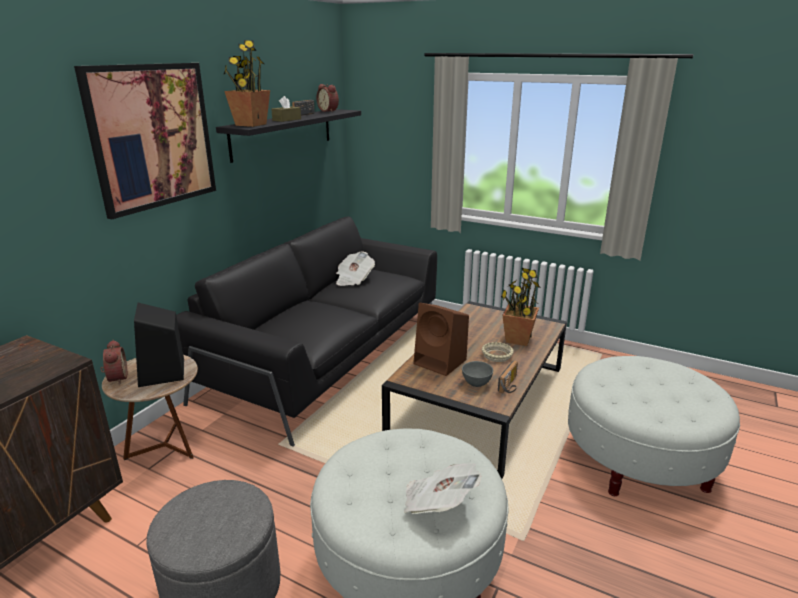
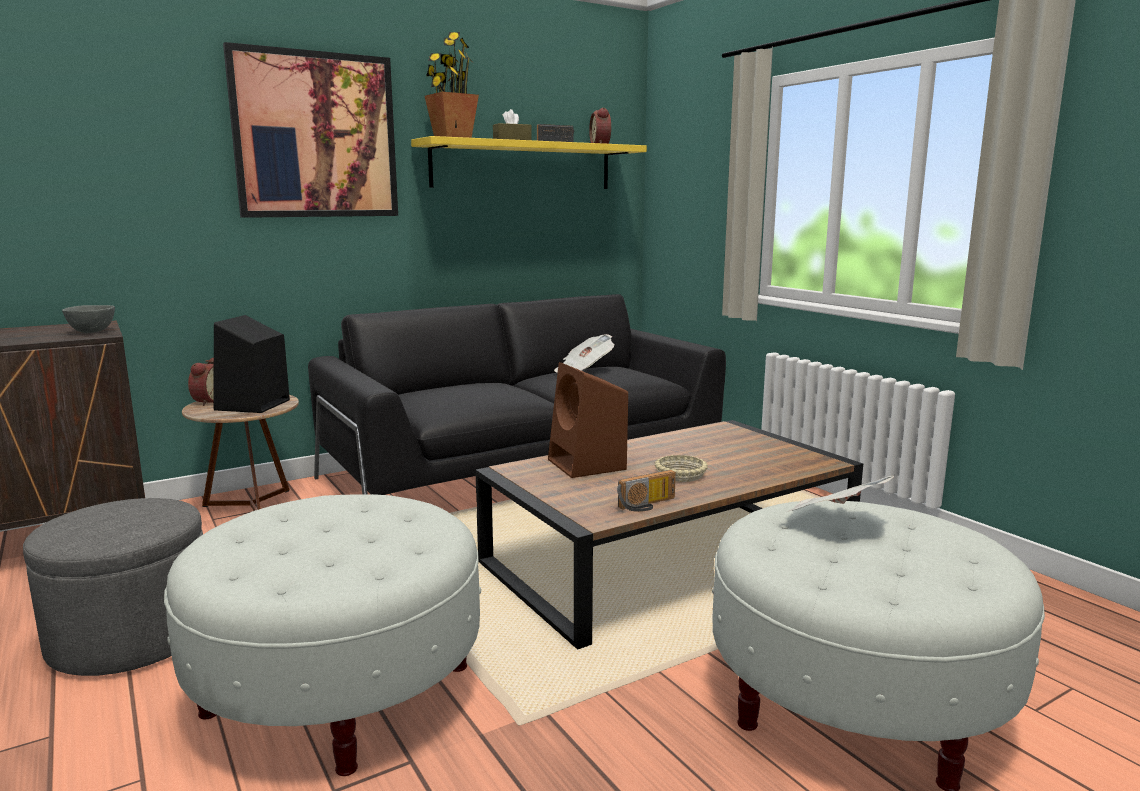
camera: 30 degrees right, 10 degrees down
black shelf [216,109,361,163] -> yellow shelf [411,136,647,189]
newspaper [404,463,481,514] -> newspaper moved to [784,475,894,513]
grey bowl [462,361,493,387] -> grey bowl moved to [62,305,115,333]
potted plant [501,268,541,346] -> none

